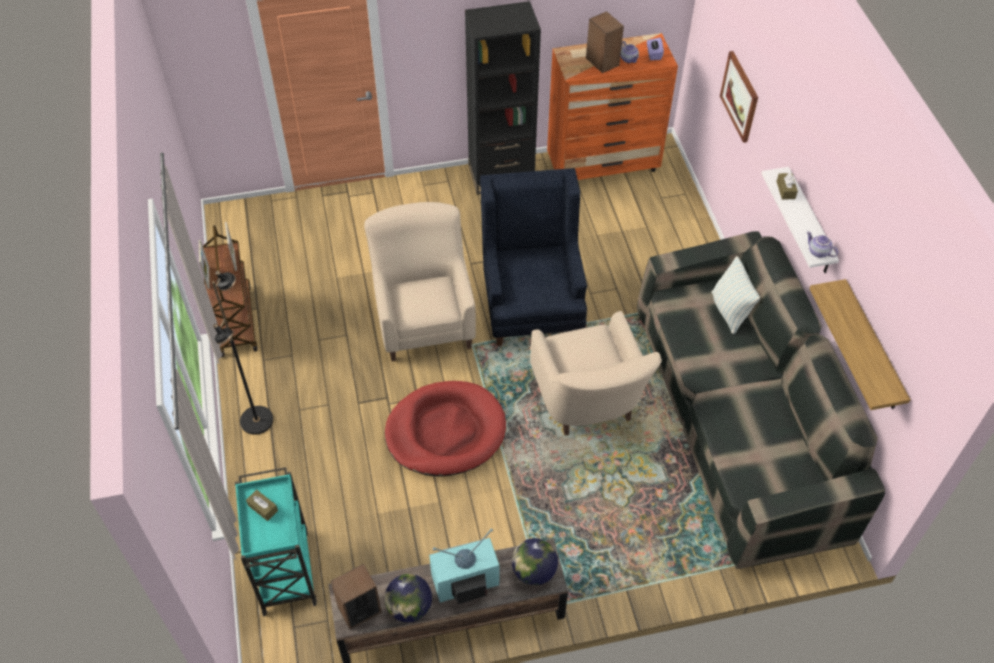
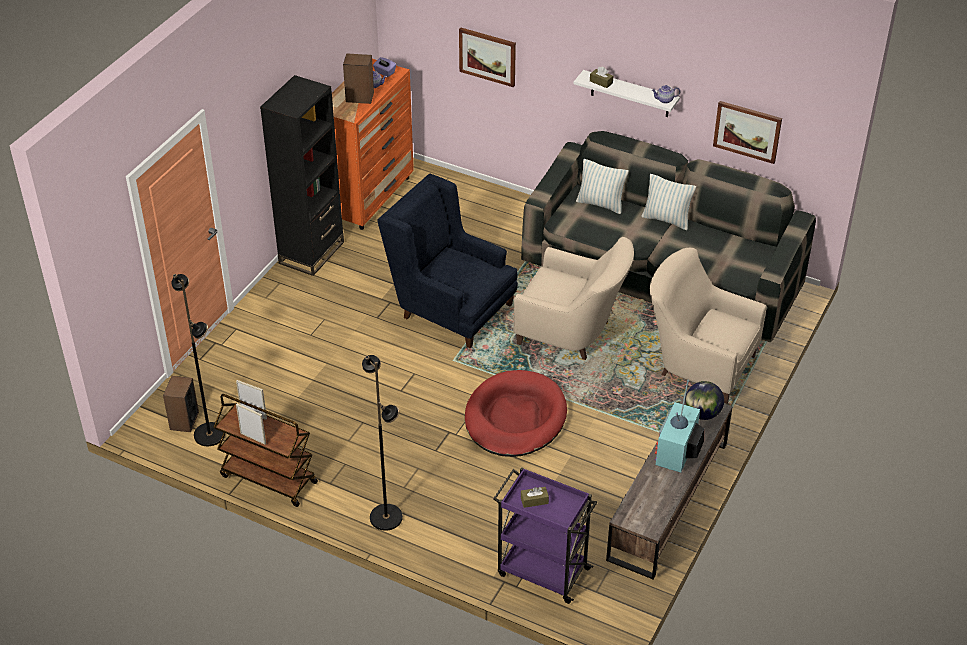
camera: 50 degrees left, 10 degrees down
turquoise cart [235,467,317,616] -> purple cart [493,467,597,604]
speaker [331,564,382,629] -> speaker moved to [163,376,199,432]
beige armchair [364,202,476,361] -> beige armchair moved to [650,248,767,404]
globe [385,574,432,622] -> none
shelf [810,279,911,410] -> picture [713,101,782,164]
none -> black floor lamp [171,274,225,446]
none -> pillow [642,174,696,230]

